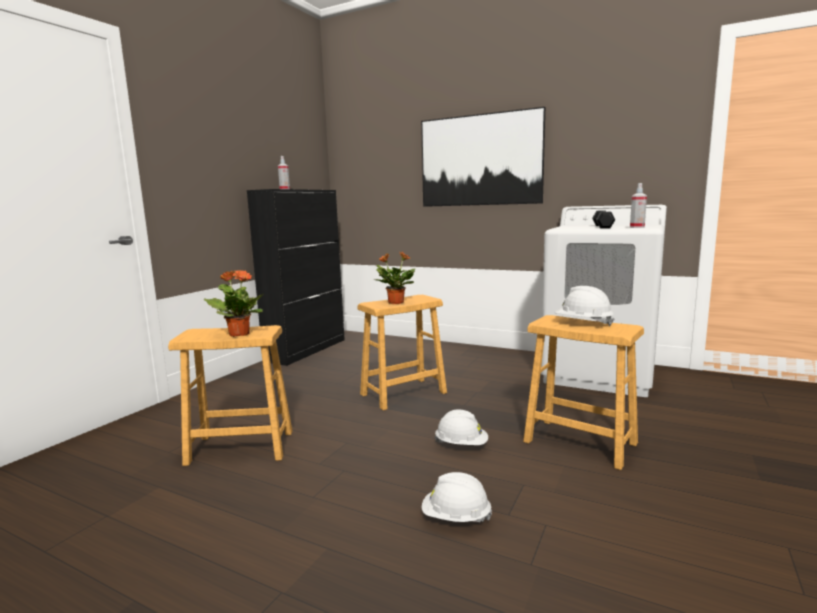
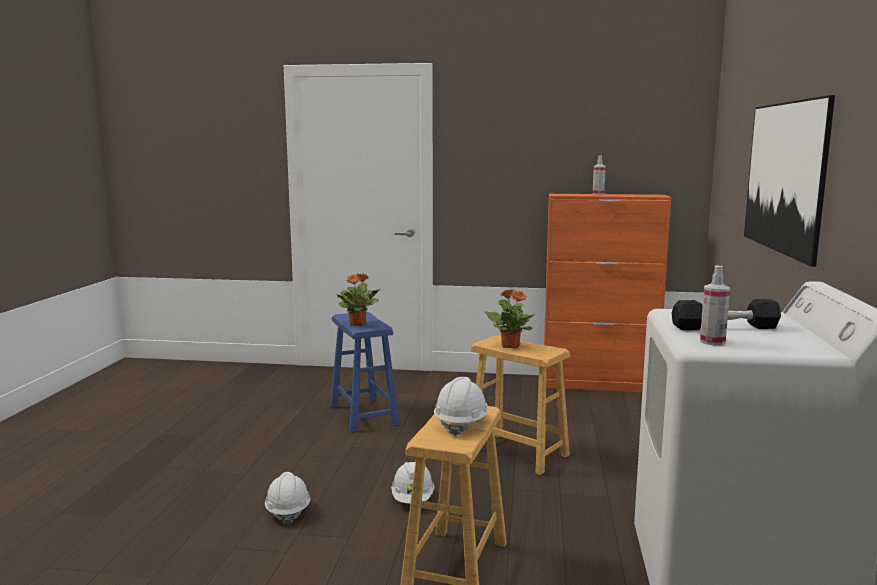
camera: 70 degrees right, 0 degrees up
brown stool [168,325,292,466] -> blue stool [330,312,400,433]
black cabinet [247,189,345,366] -> orange cabinet [544,194,671,392]

